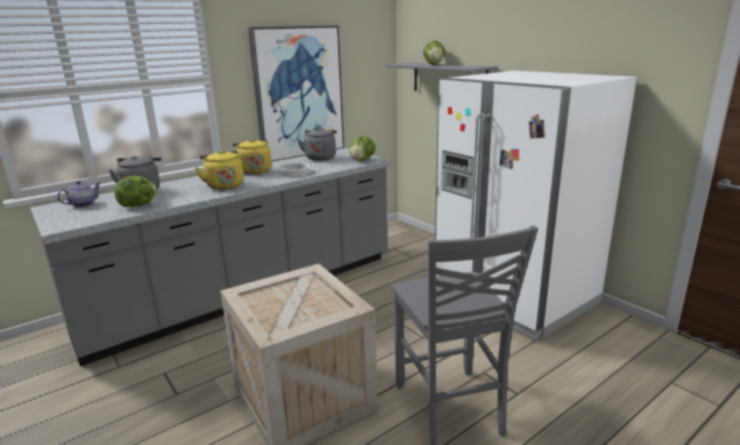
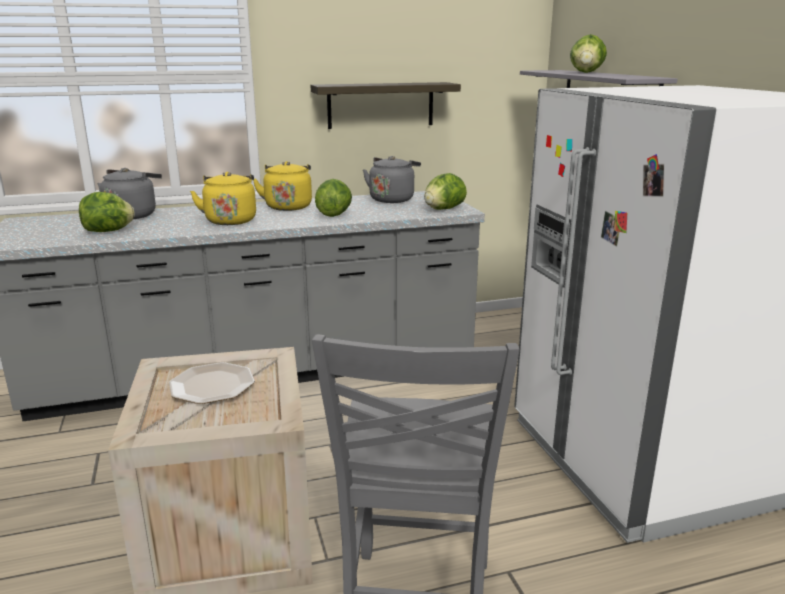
camera: 20 degrees right, 0 degrees up
teapot [57,181,100,207] -> none
picture [248,26,344,162] -> shelf [311,82,461,129]
cooking pot [274,163,314,177] -> lettuce [315,179,352,217]
none -> plate [169,362,255,404]

